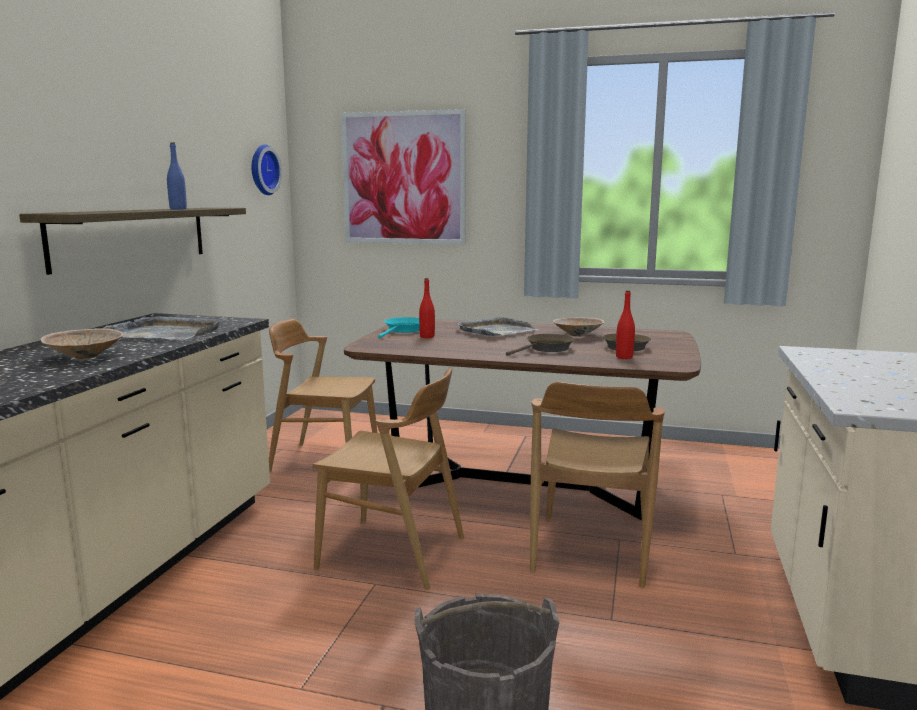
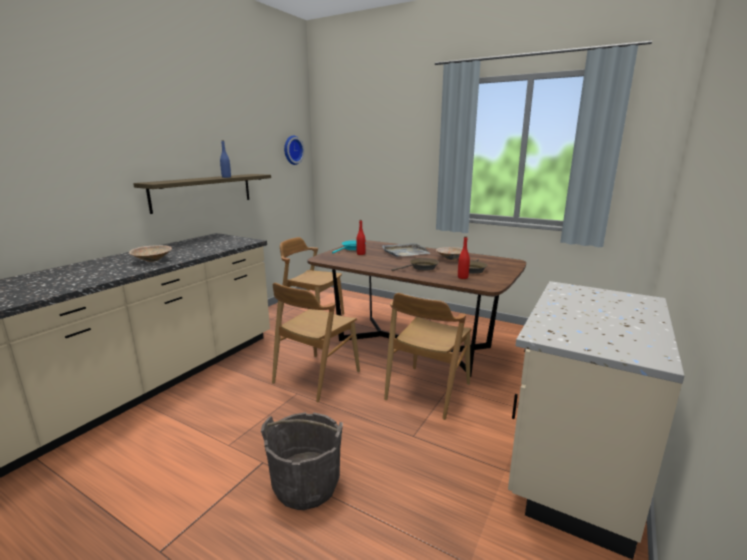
camera: 15 degrees right, 5 degrees up
grey tray [101,314,222,340] -> none
brown chair [313,368,464,590] -> brown chair turned 90 degrees clockwise [272,283,360,402]
picture [341,109,466,244] -> none

